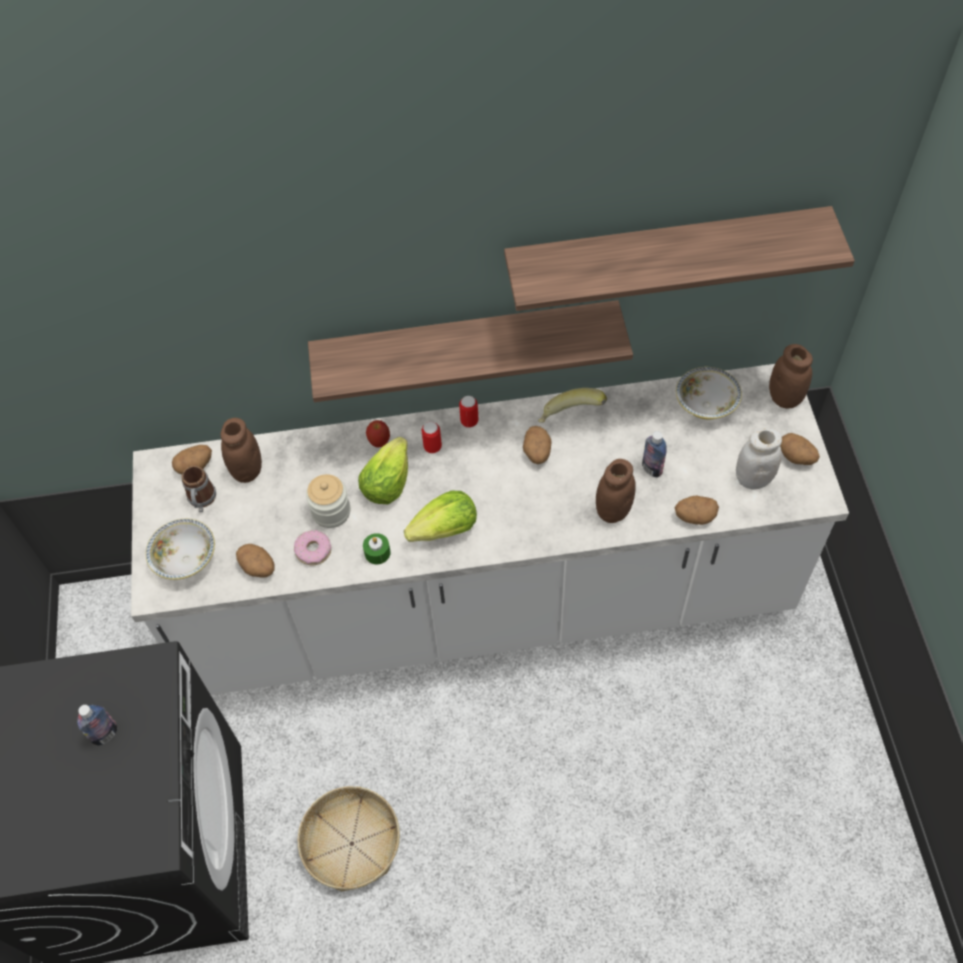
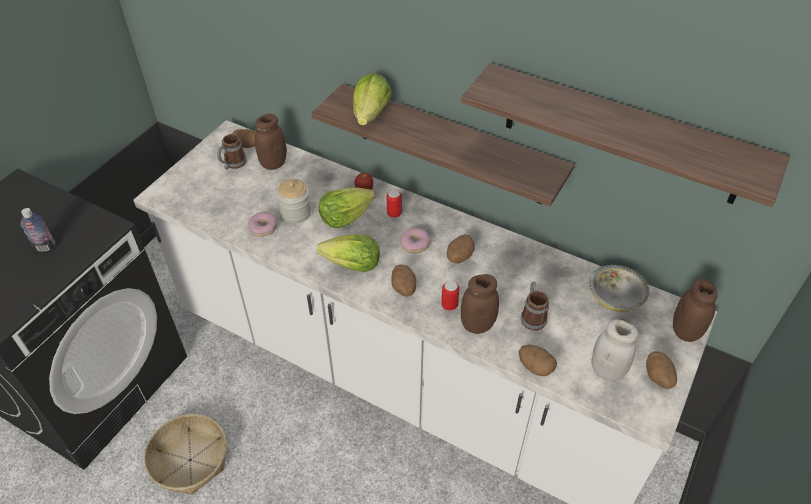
camera: 35 degrees right, 10 degrees down
bowl [146,519,215,580] -> none
potato [236,544,275,578] -> potato moved to [391,265,416,297]
green candle [363,533,391,564] -> none
can [459,396,479,428] -> can moved to [441,281,459,311]
banana [538,388,607,423] -> none
bottle [642,431,667,477] -> mug [521,282,549,331]
none -> lettuce [353,73,392,125]
none -> donut [400,228,430,253]

